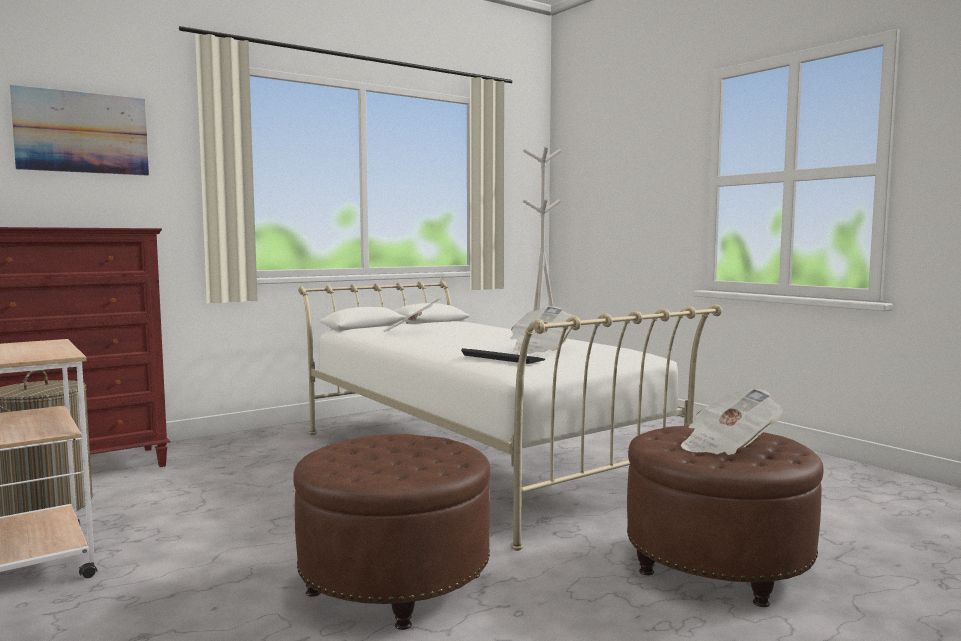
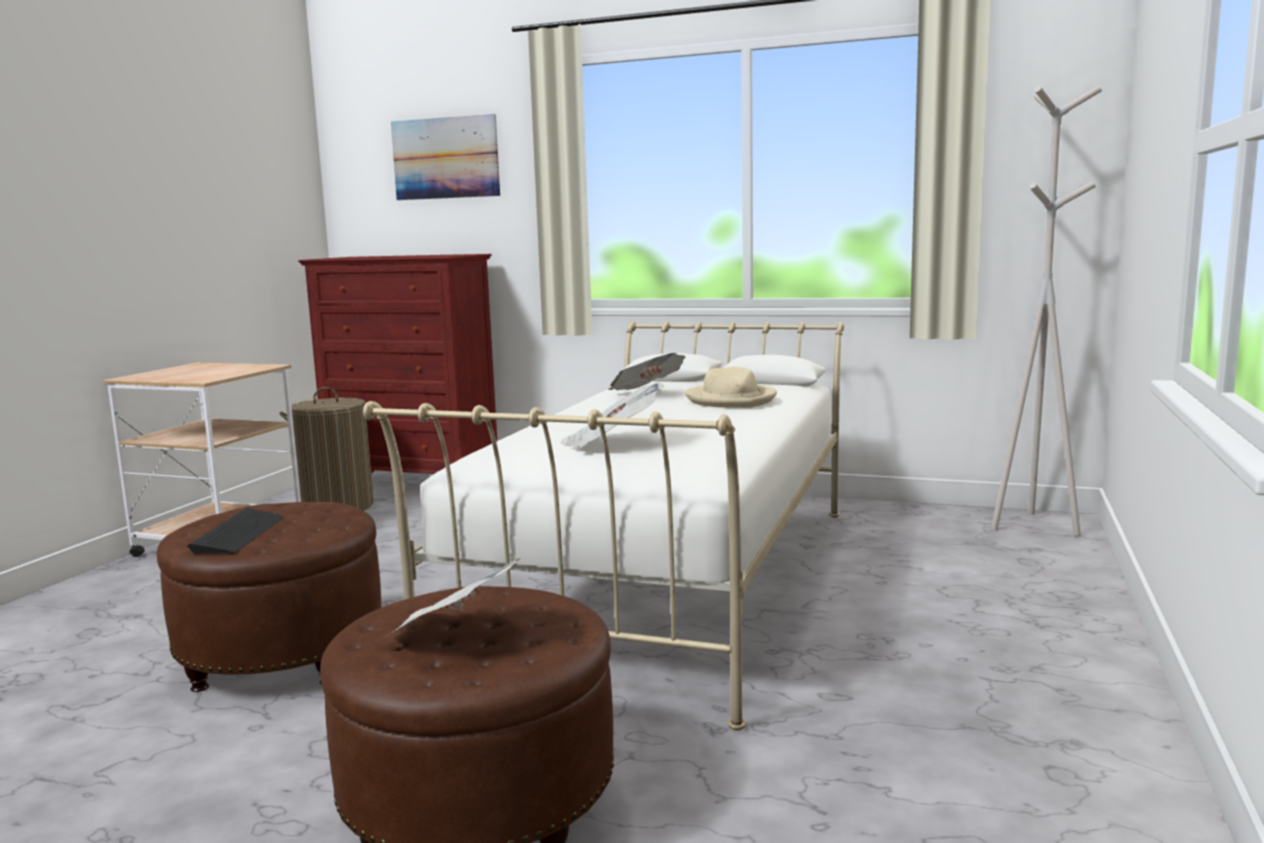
camera: 55 degrees right, 5 degrees up
keyboard [461,348,546,364] -> keyboard moved to [187,508,284,553]
none -> beige hat [685,367,777,408]

